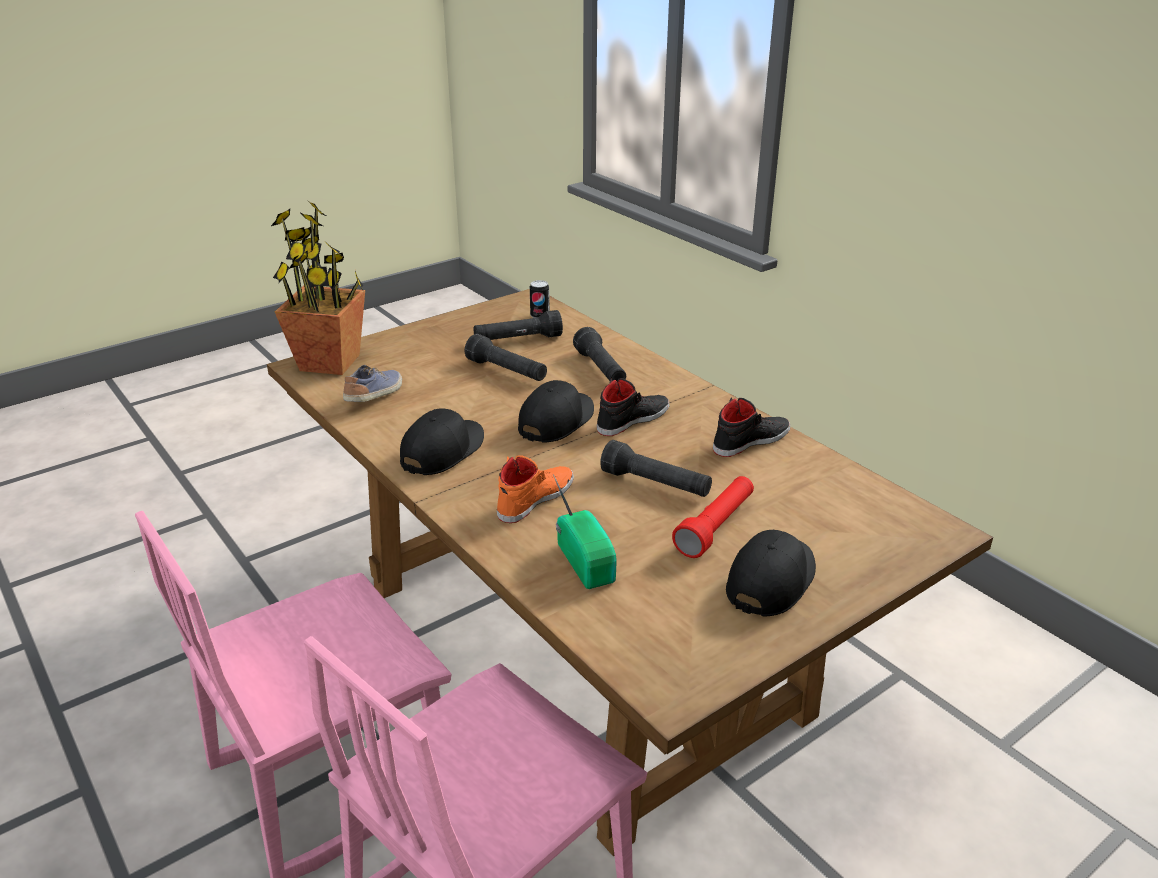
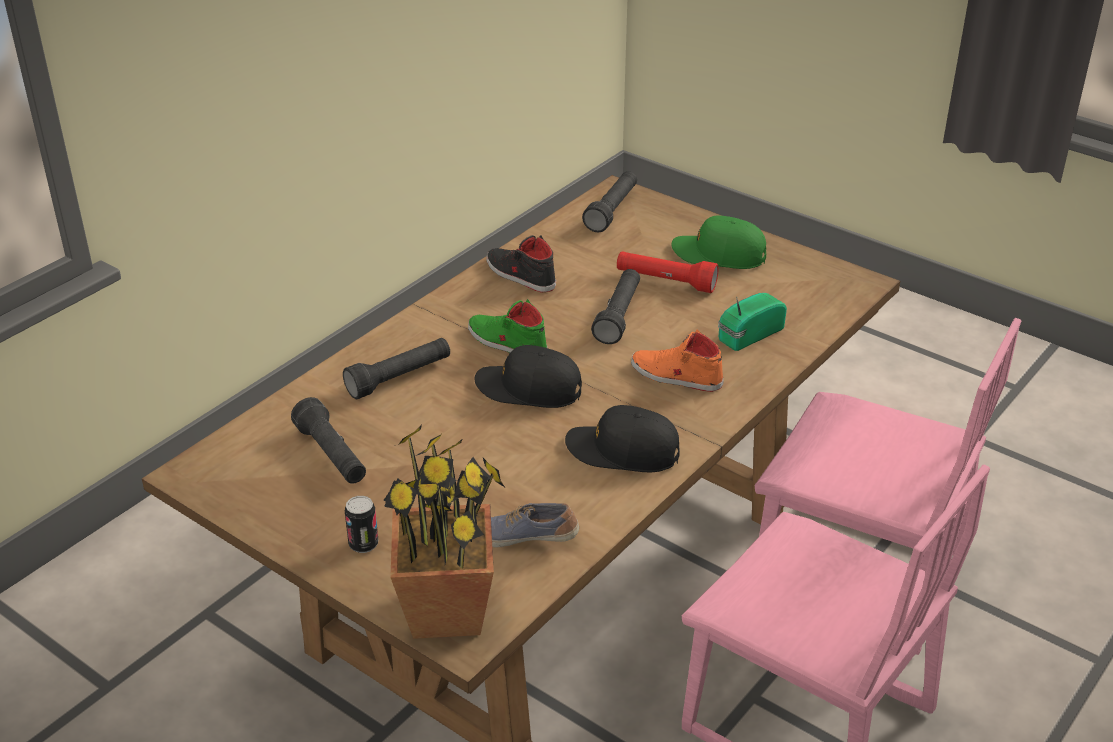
camera: 105 degrees left, 5 degrees up
black flashlight [465,334,547,381] -> black flashlight moved to [582,171,637,232]
can [530,280,550,318] -> can moved to [345,496,378,553]
black shoe [597,378,669,436] -> green shoe [468,299,548,353]
black cap [726,530,816,616] -> green cap [672,215,766,269]

